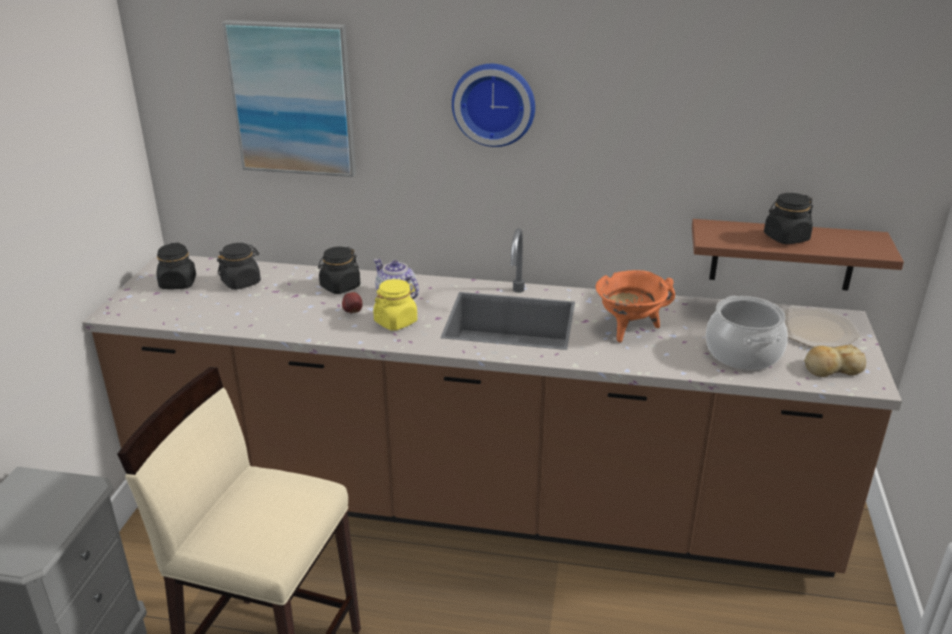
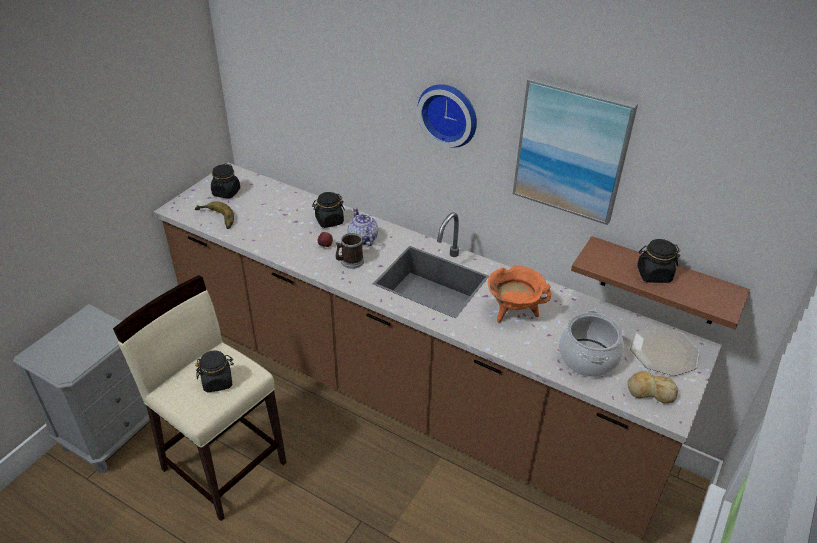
camera: 20 degrees right, 10 degrees up
black jar [217,243,261,290] -> black jar moved to [195,350,234,393]
picture [222,20,356,177] -> picture moved to [513,76,638,225]
yellow jar [373,279,417,331] -> mug [335,233,364,269]
none -> banana [195,201,234,229]

